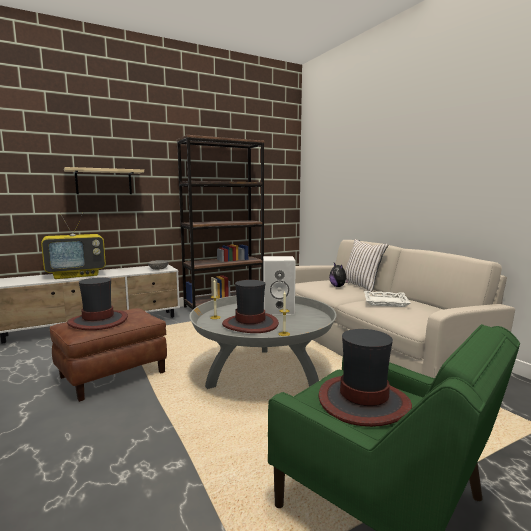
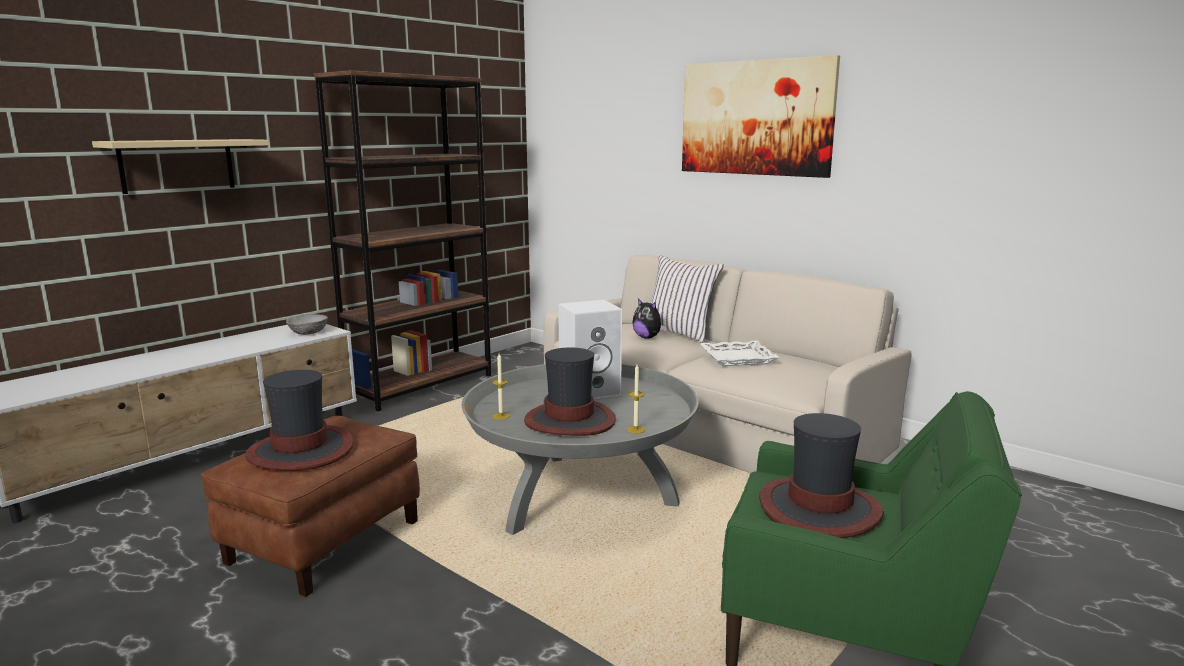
camera: 20 degrees left, 5 degrees up
television [41,212,106,279] -> none
none -> picture [682,55,840,178]

